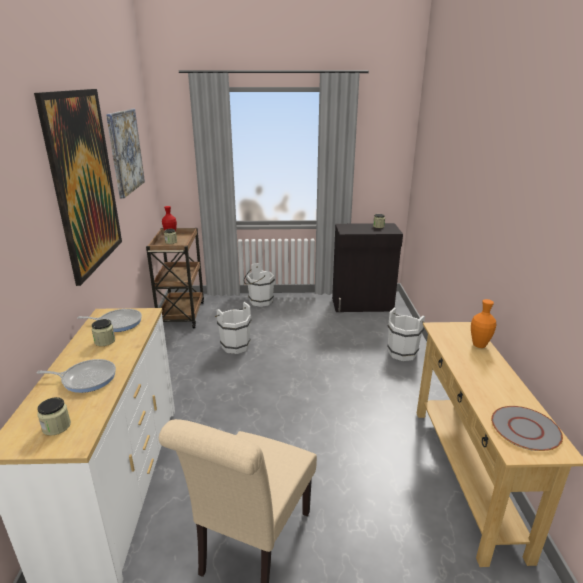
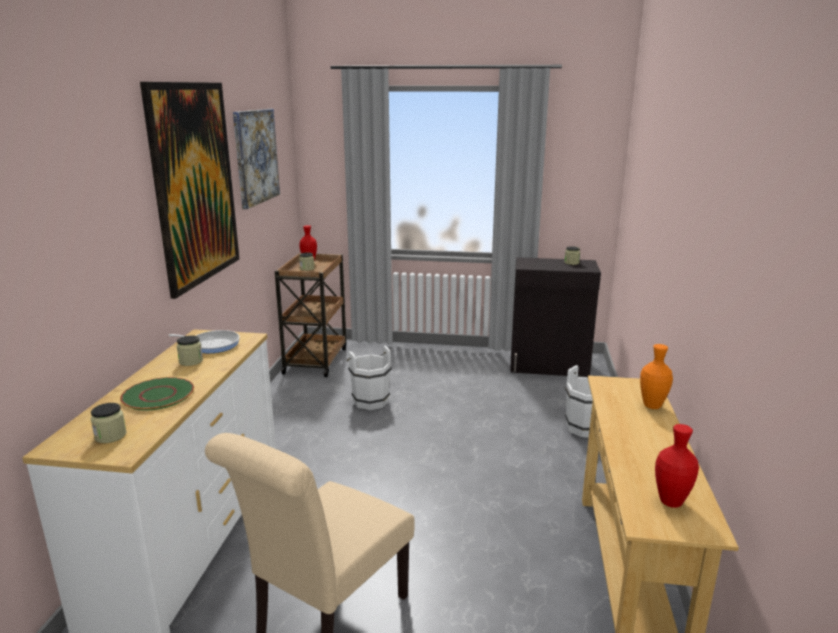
camera: 10 degrees right, 5 degrees down
frying pan [37,359,116,393] -> green plate [120,377,194,410]
white bucket [244,263,275,307] -> none
grey plate [491,406,563,451] -> red vase [655,424,699,508]

